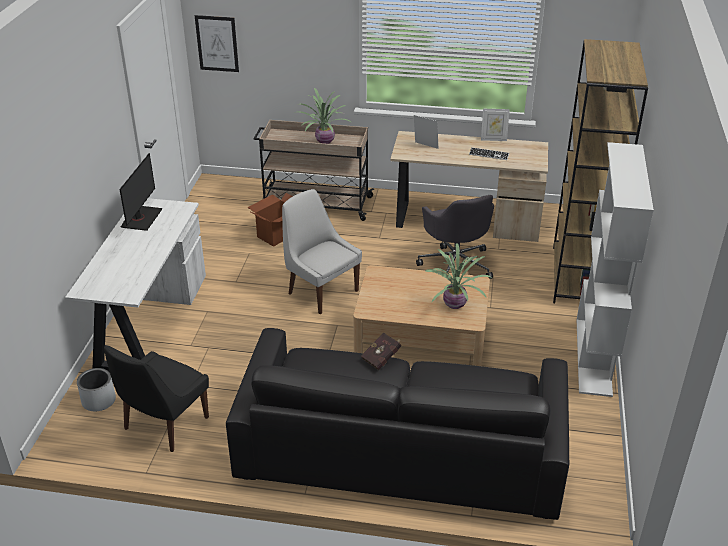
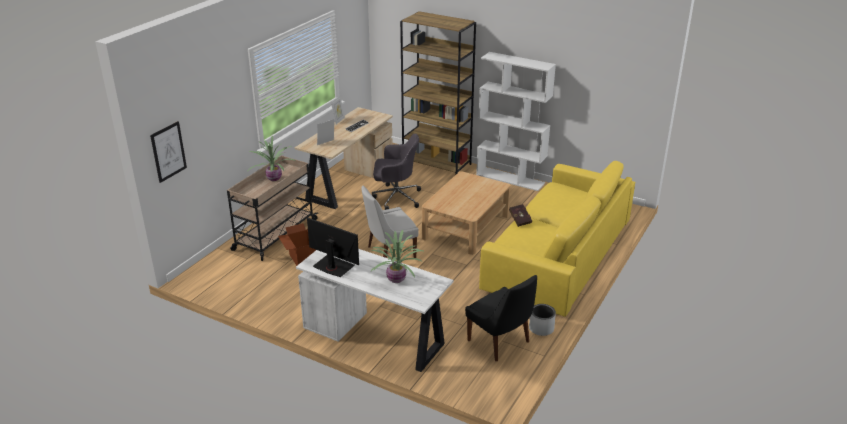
camera: 70 degrees left, 5 degrees down
grey planter [77,368,116,411] -> grey planter moved to [529,304,556,336]
black sofa [226,328,569,520] -> yellow sofa [479,161,635,317]
potted plant [425,244,492,309] -> potted plant moved to [370,230,425,283]

